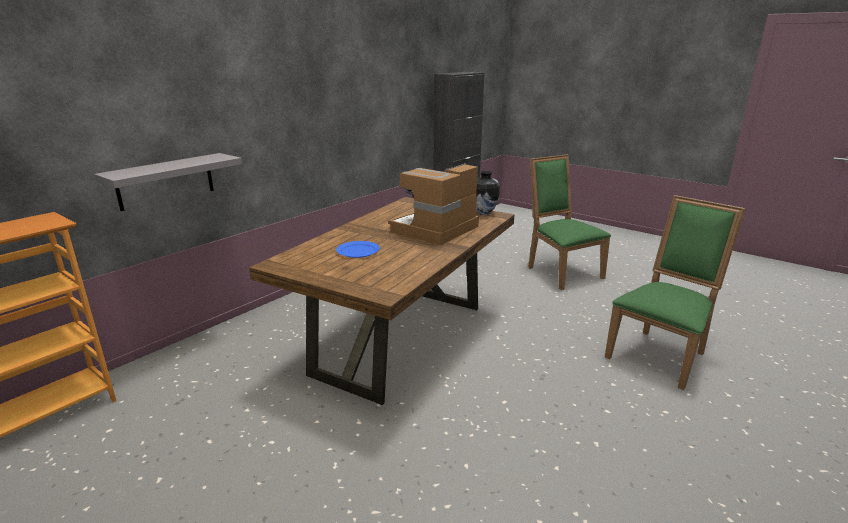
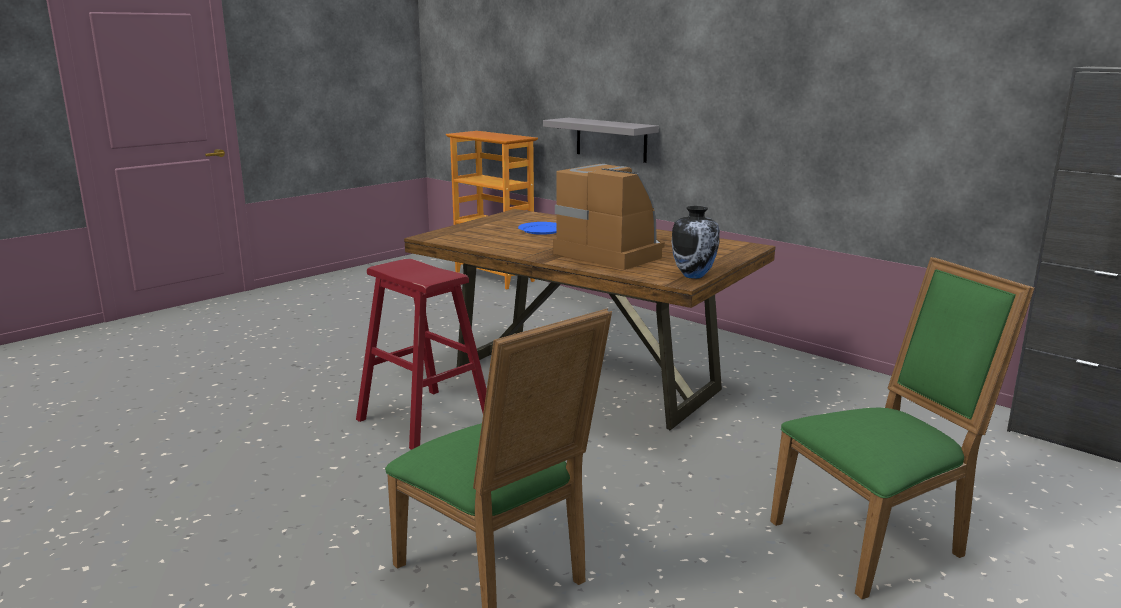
camera: 95 degrees right, 5 degrees down
none -> red stool [356,259,487,450]

